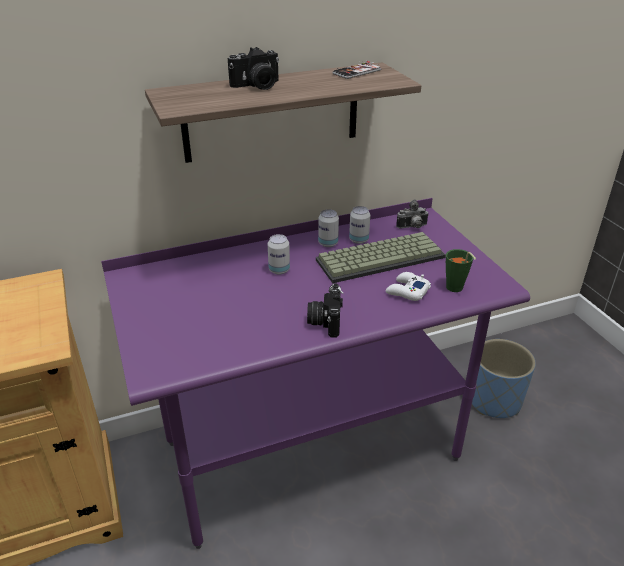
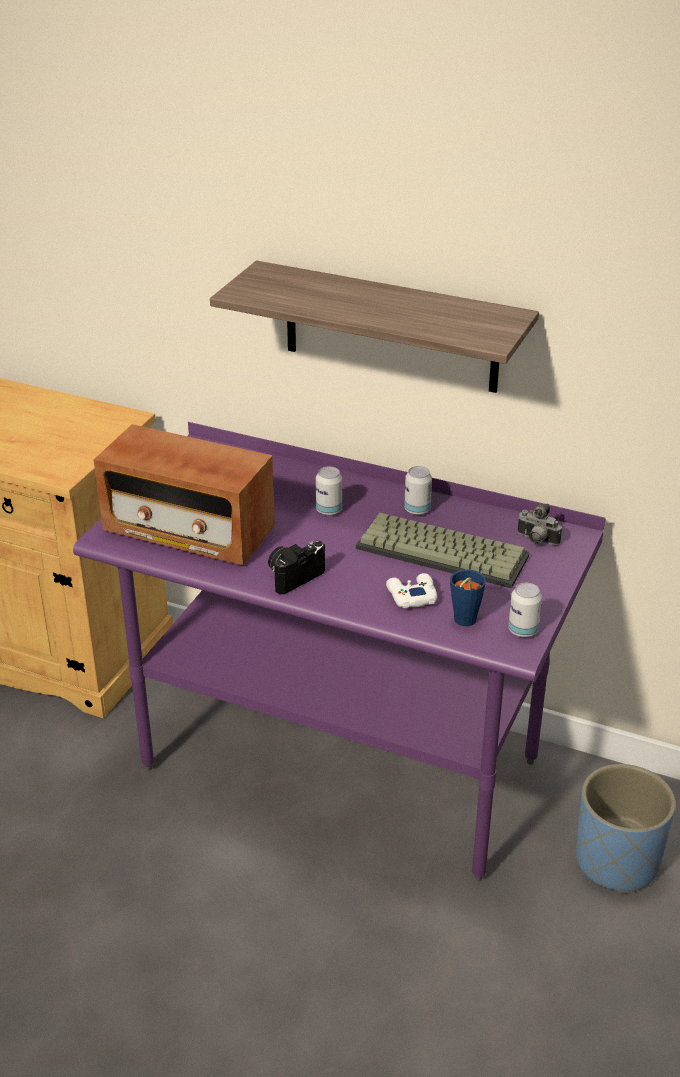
camera: 45 degrees right, 0 degrees up
camera [228,47,279,90] -> none
phone [332,60,382,79] -> none
can [349,206,370,244] -> can moved to [508,583,542,638]
green cup [446,249,476,292] -> blue cup [450,569,486,626]
none -> radio [94,424,275,566]

